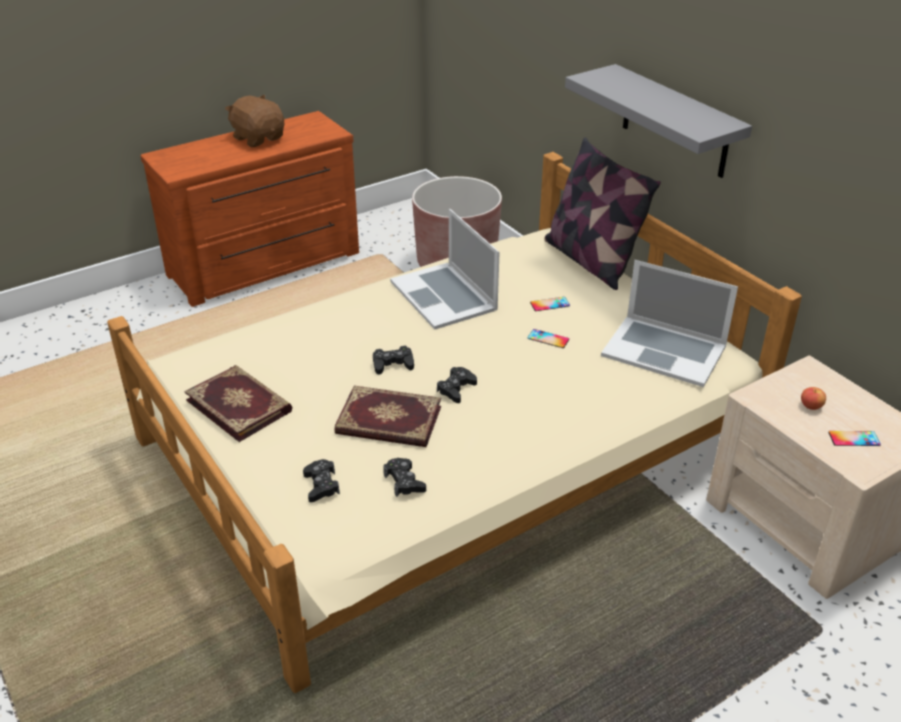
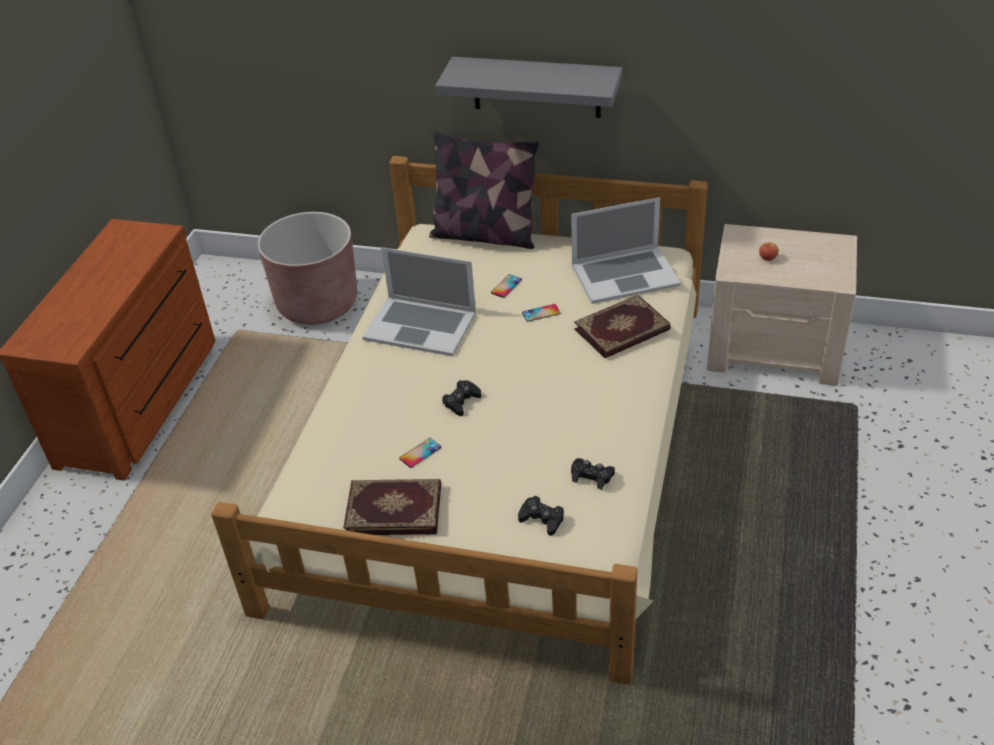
camera: 40 degrees left, 5 degrees up
brown plush toy [225,95,284,147] -> none
book [335,386,441,447] -> book moved to [574,295,671,358]
black game controller [437,367,477,403] -> none
phone [828,431,881,446] -> phone moved to [399,438,441,468]

